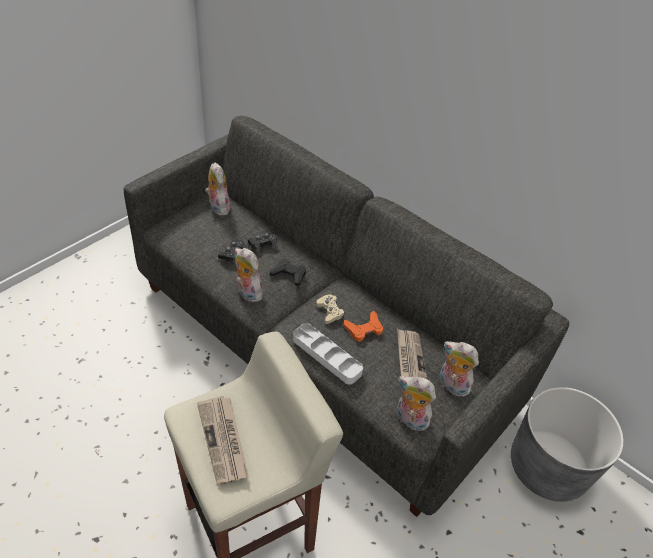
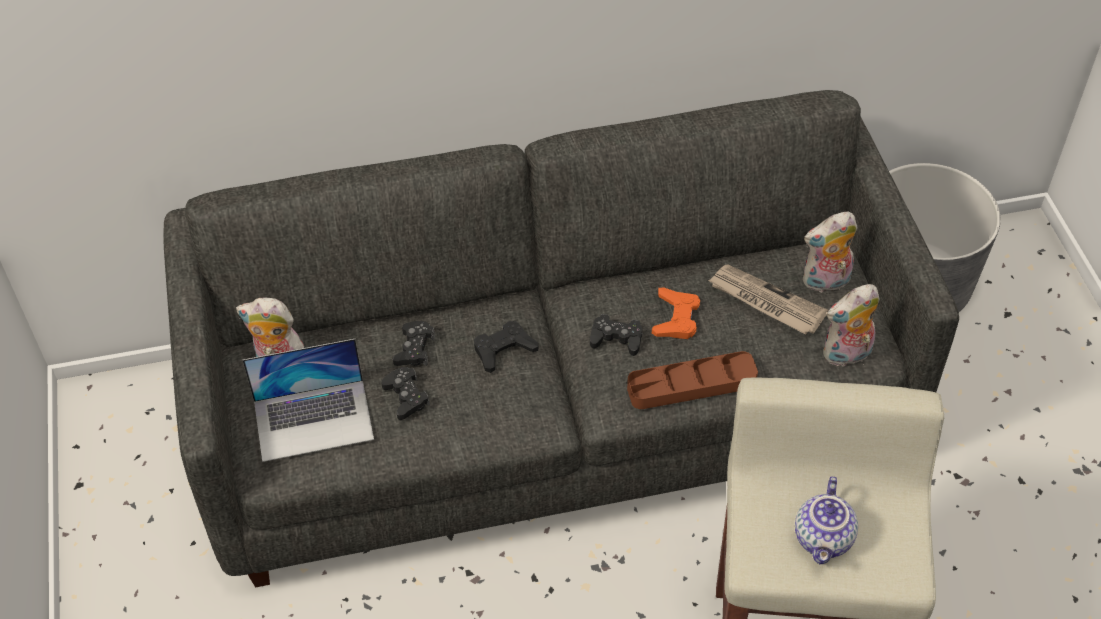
camera: 50 degrees left, 5 degrees up
newspaper [197,396,248,485] -> teapot [795,476,858,564]
plush toy [235,248,263,302] -> none
grey tray [293,323,363,385] -> brown tray [627,351,758,409]
beige game controller [316,294,344,324] -> black game controller [590,314,642,356]
none -> laptop [243,339,374,462]

